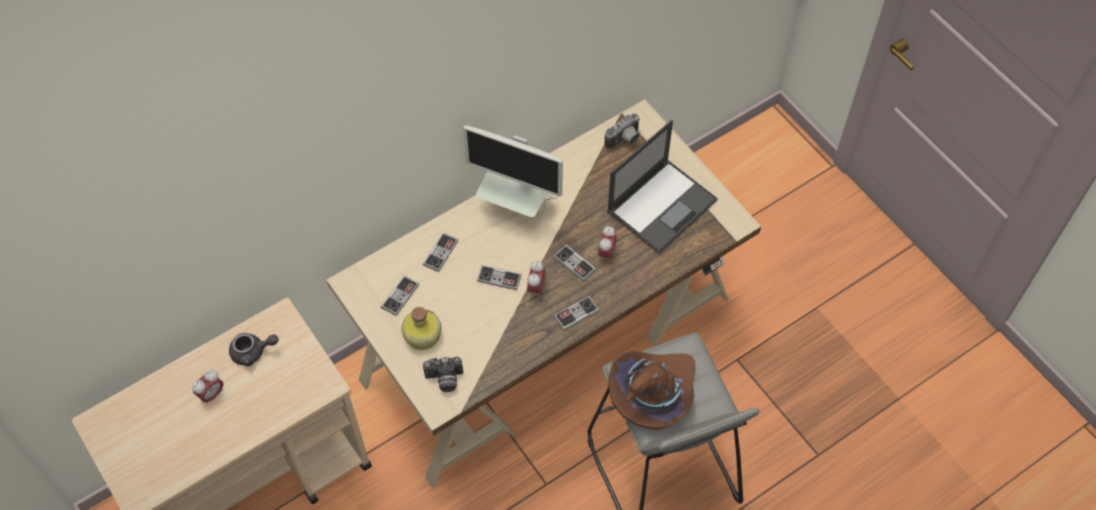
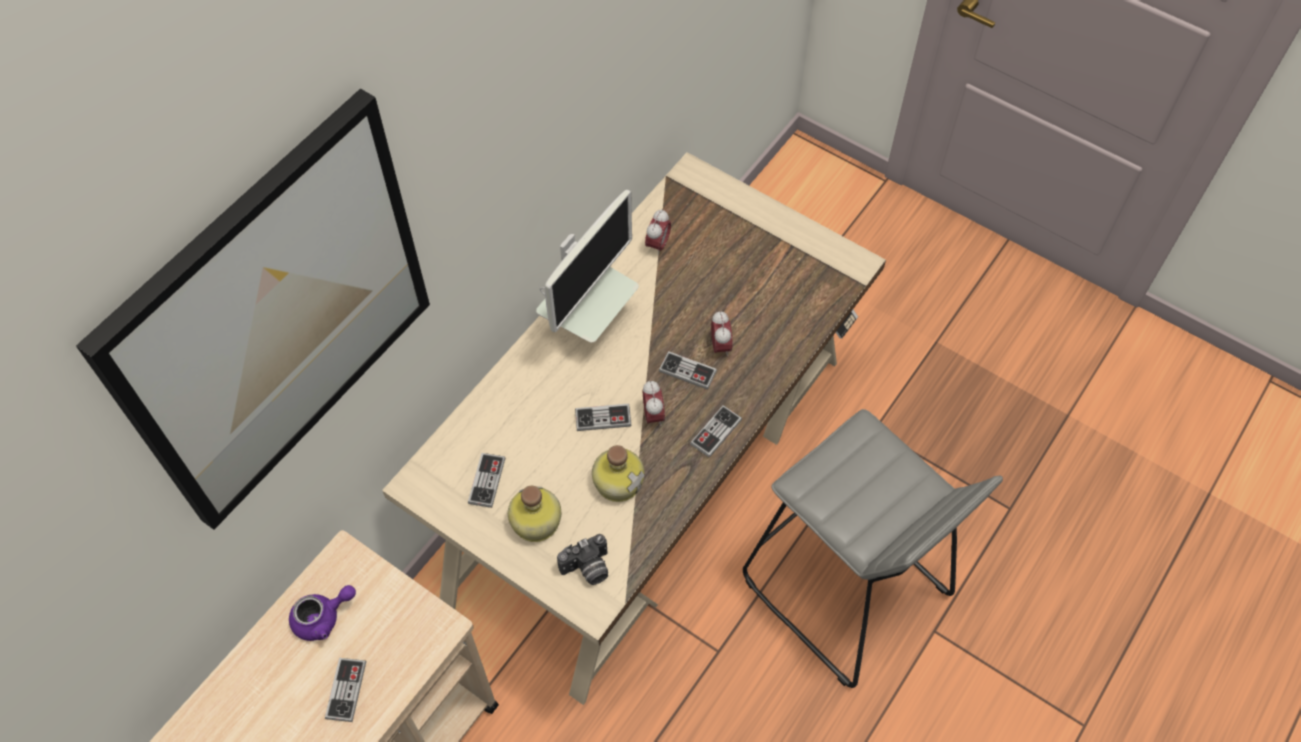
camera: 20 degrees left, 0 degrees up
alarm clock [192,369,223,405] -> alarm clock moved to [645,209,671,256]
grey teapot [229,333,279,366] -> purple teapot [289,585,356,641]
game controller [423,232,458,272] -> game controller moved to [325,658,366,722]
monitor [463,125,563,217] -> monitor turned 60 degrees counterclockwise [536,190,639,342]
camera [605,114,640,149] -> none
laptop [607,120,718,253] -> none
brown hat [609,351,695,430] -> none
none -> picture [76,89,430,530]
none -> bottle [592,445,645,502]

